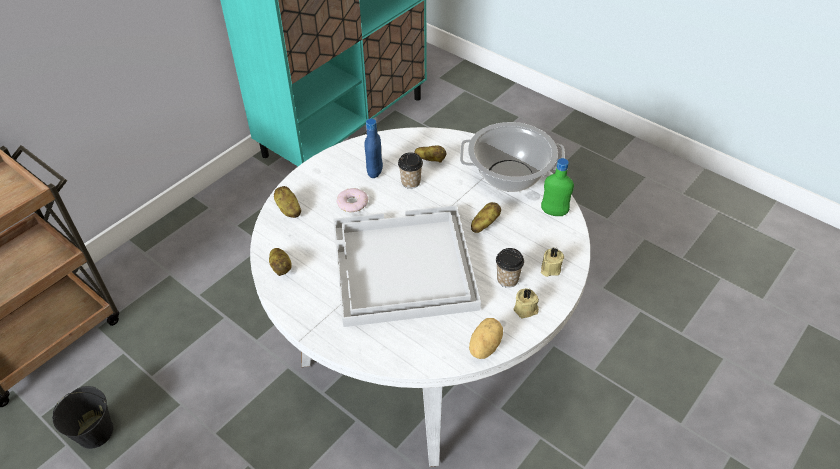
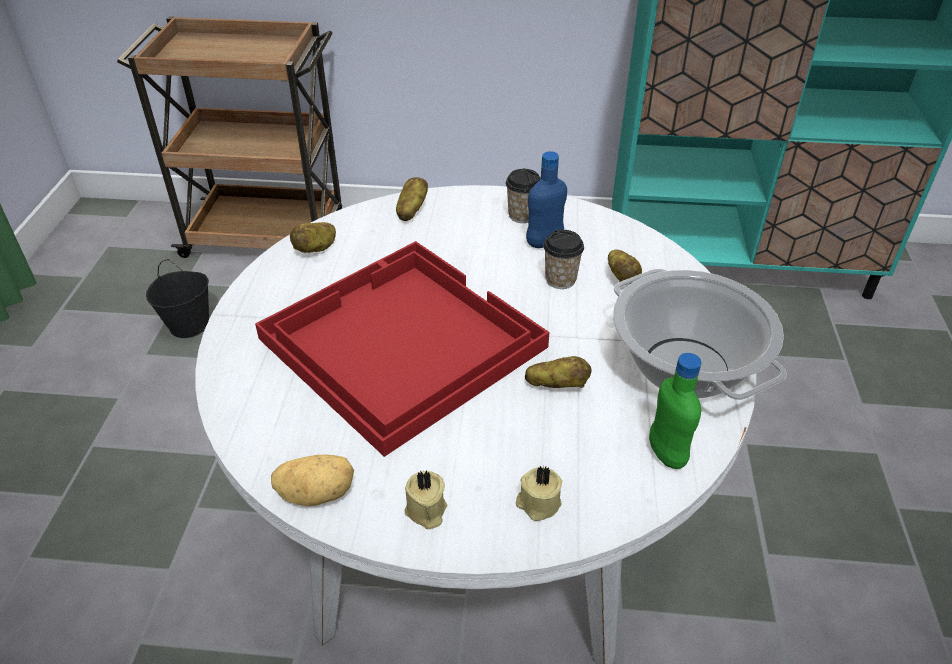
camera: 55 degrees right, 5 degrees down
white tray [333,205,481,327] -> red tray [255,241,549,457]
donut [337,188,368,212] -> none
cup [496,248,524,288] -> cup moved to [506,169,541,223]

